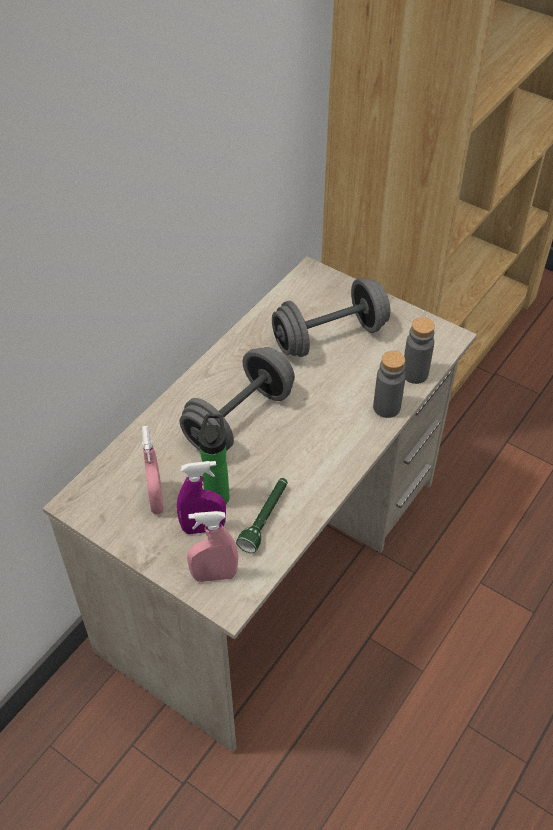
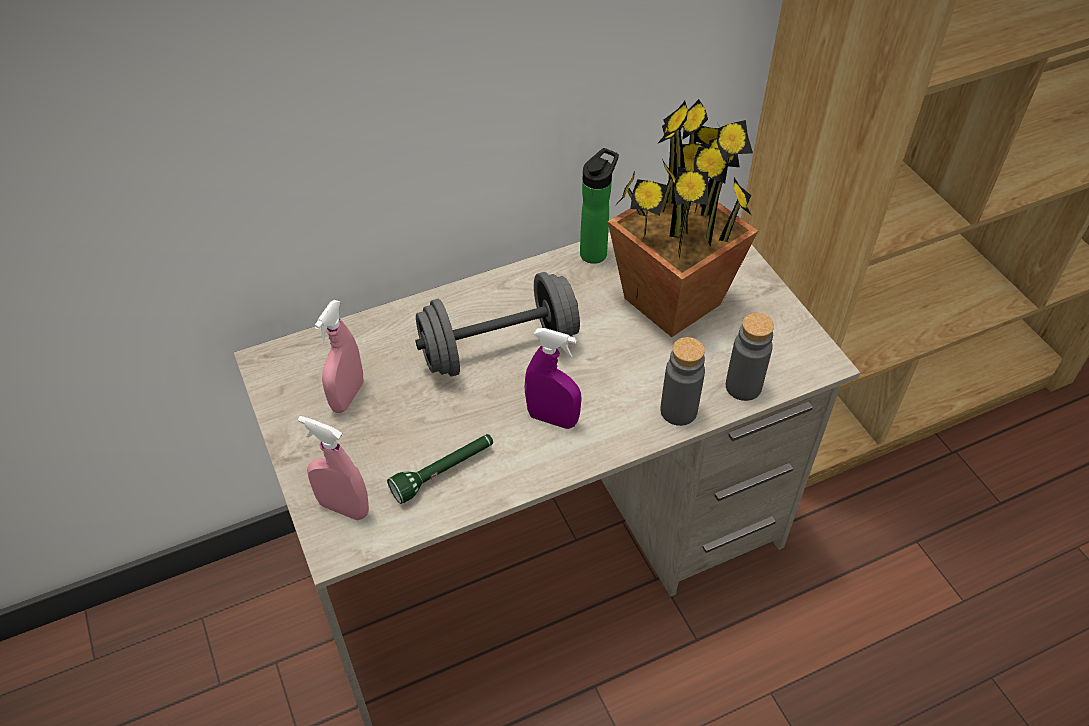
camera: 30 degrees right, 0 degrees up
purple spray bottle [177,461,226,534] -> purple spray bottle moved to [525,328,581,429]
bottle [198,414,230,504] -> bottle moved to [580,148,619,264]
grey dumbbell [272,278,390,357] -> potted plant [608,99,758,337]

